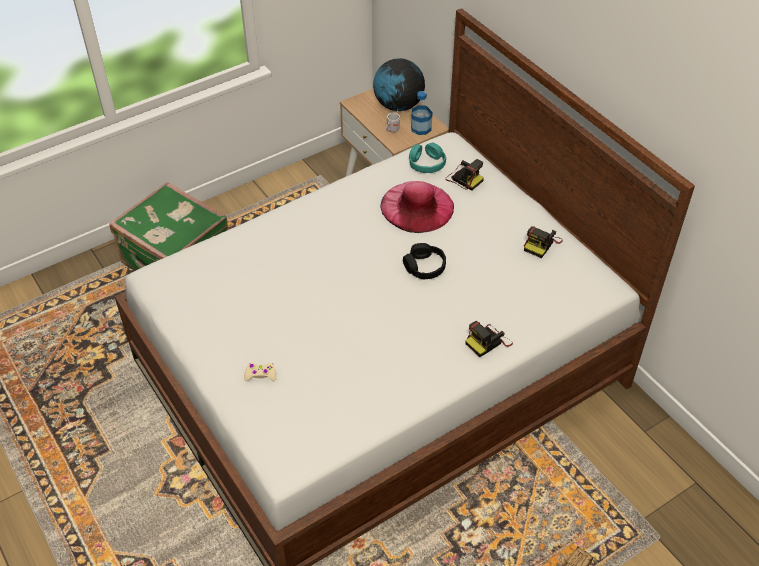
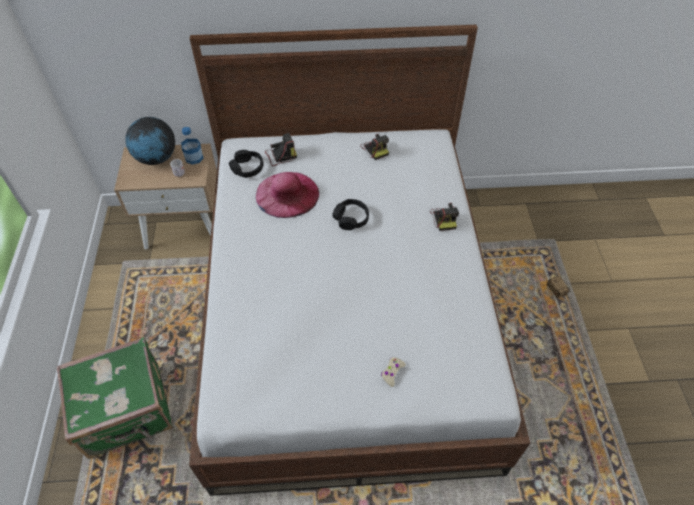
camera: 60 degrees left, 5 degrees up
turquoise headphones [409,143,446,173] -> black headphones [229,150,263,178]

